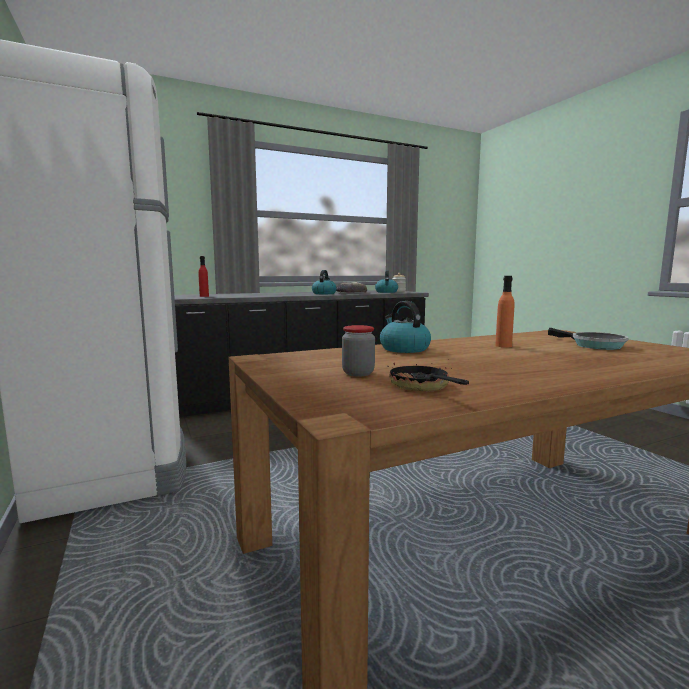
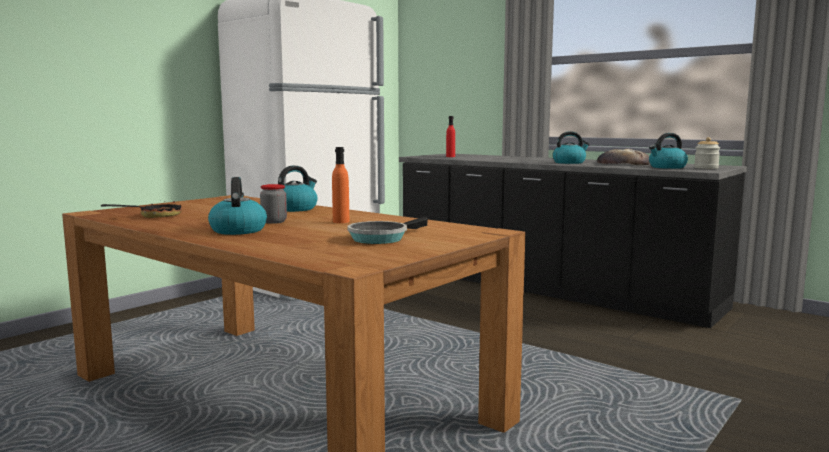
camera: 65 degrees right, 0 degrees up
jar [342,325,375,377] -> jar moved to [260,184,287,224]
none -> kettle [208,177,267,235]

